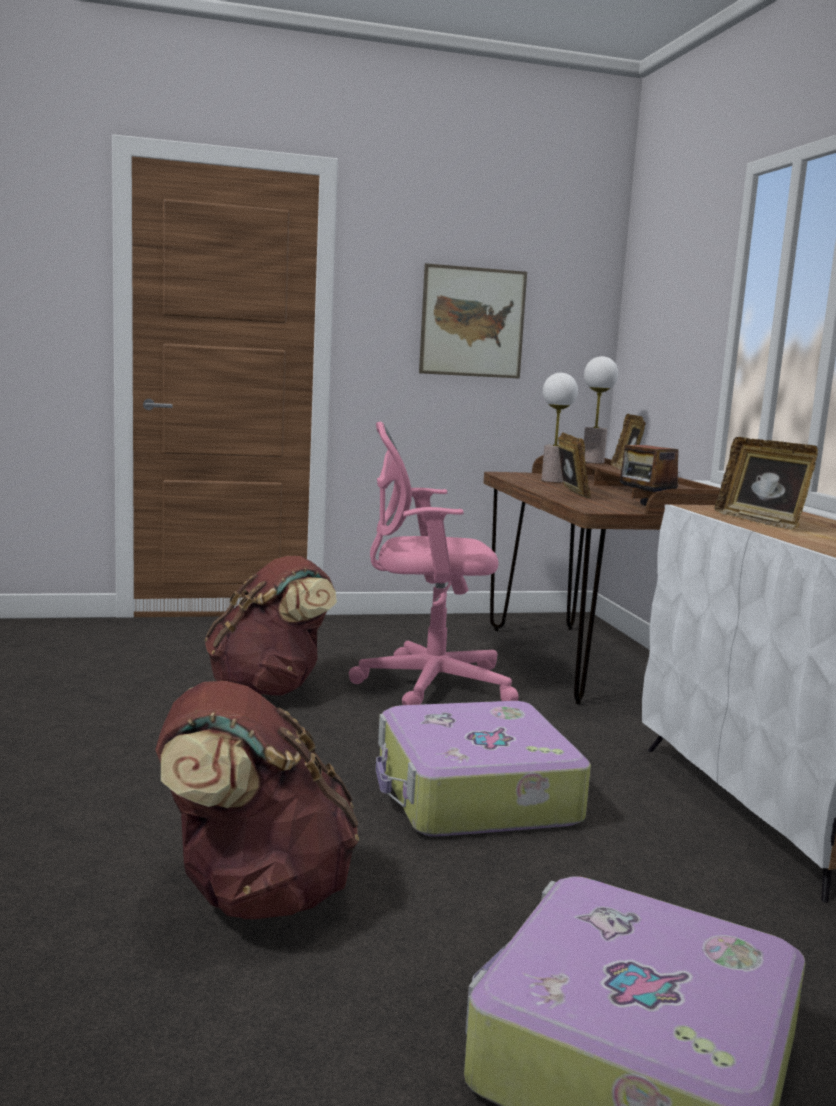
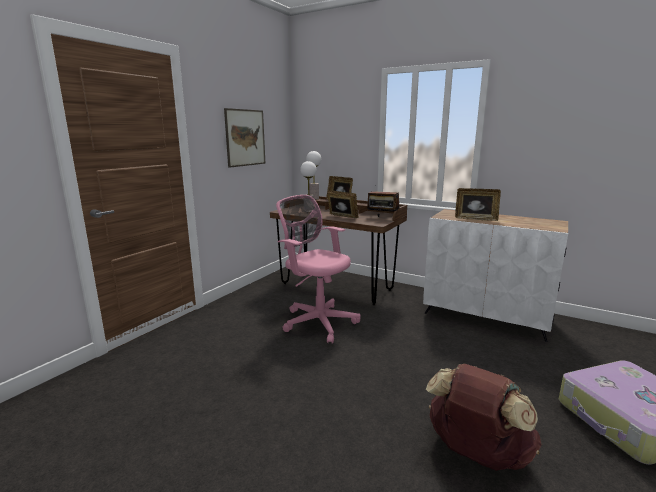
camera: 45 degrees left, 5 degrees up
brown backpack [205,556,337,696] -> none
pink office chair [349,421,519,705] -> pink office chair turned 90 degrees clockwise [276,195,361,344]
suitcase [376,701,591,837] -> none

